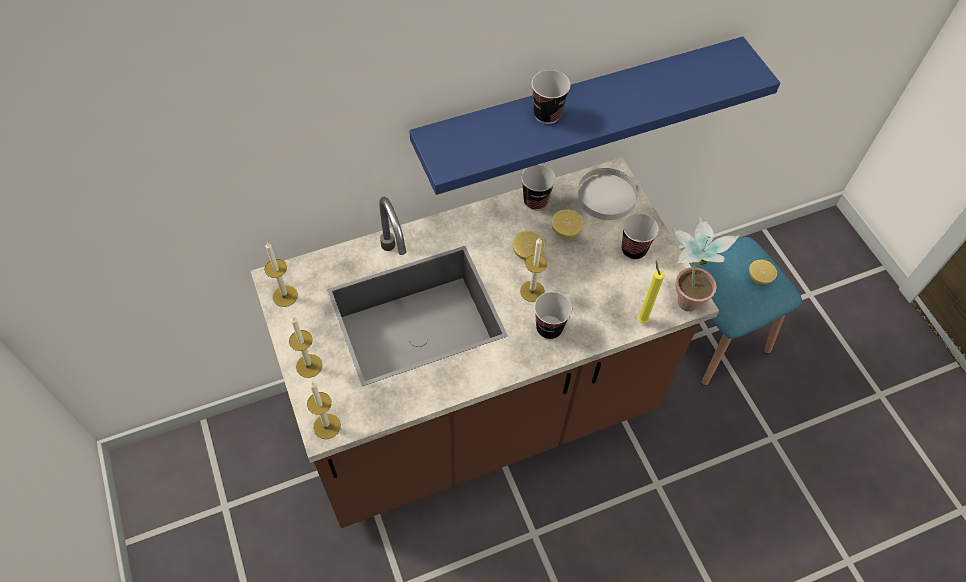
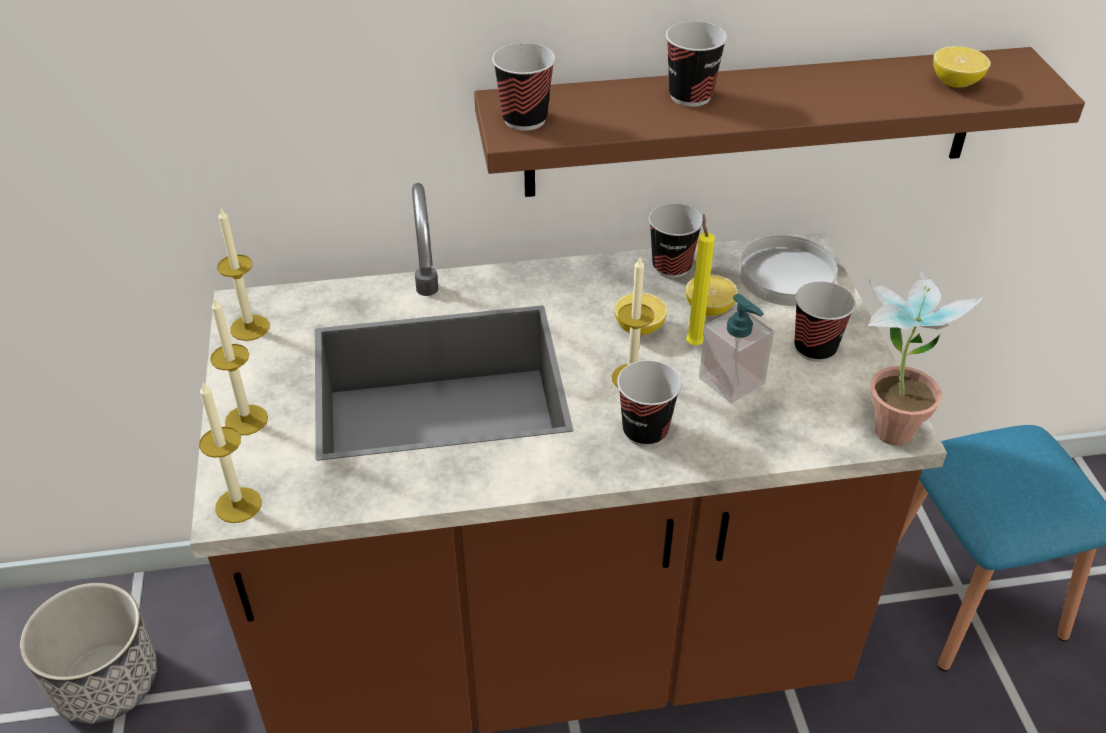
camera: 15 degrees right, 15 degrees down
blue shelf [409,37,780,195] -> brown shelf [474,47,1085,197]
yellow candle [637,261,664,324] -> yellow candle moved to [686,214,715,345]
lemon [749,260,777,285] -> lemon moved to [933,46,991,88]
none -> planter [20,583,157,724]
none -> cup [492,43,555,131]
none -> soap dispenser [699,294,774,403]

